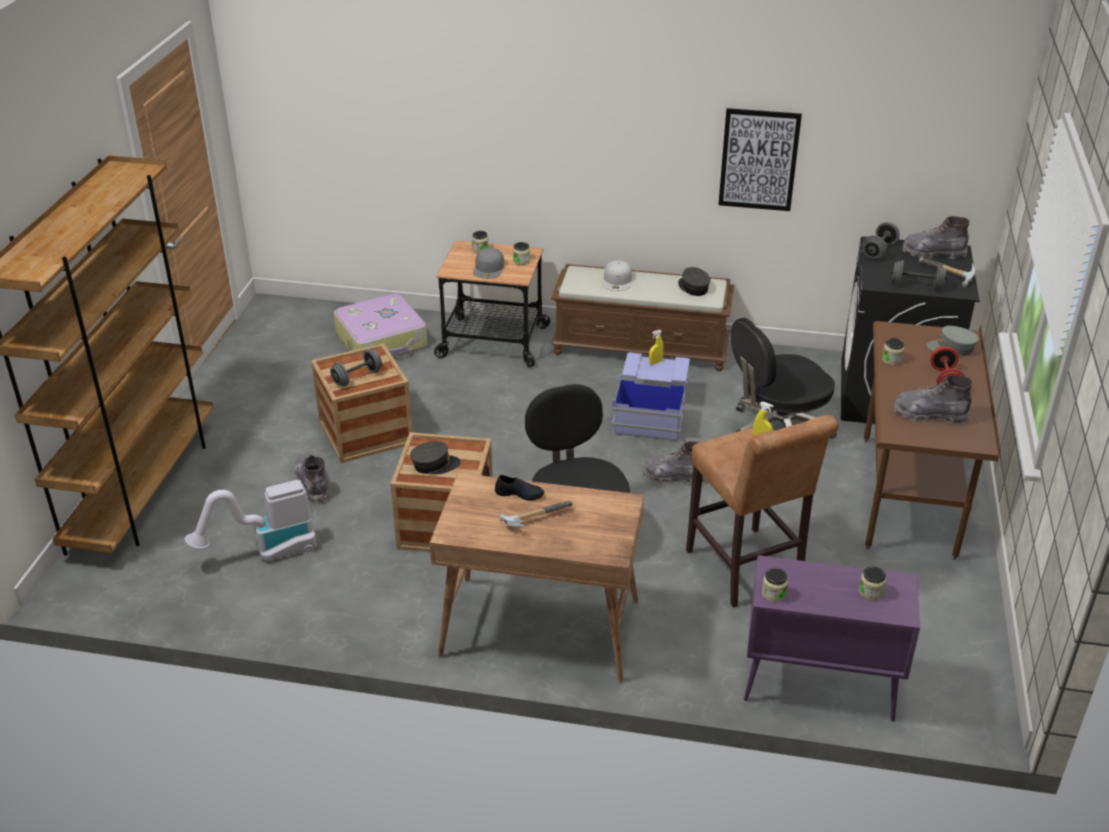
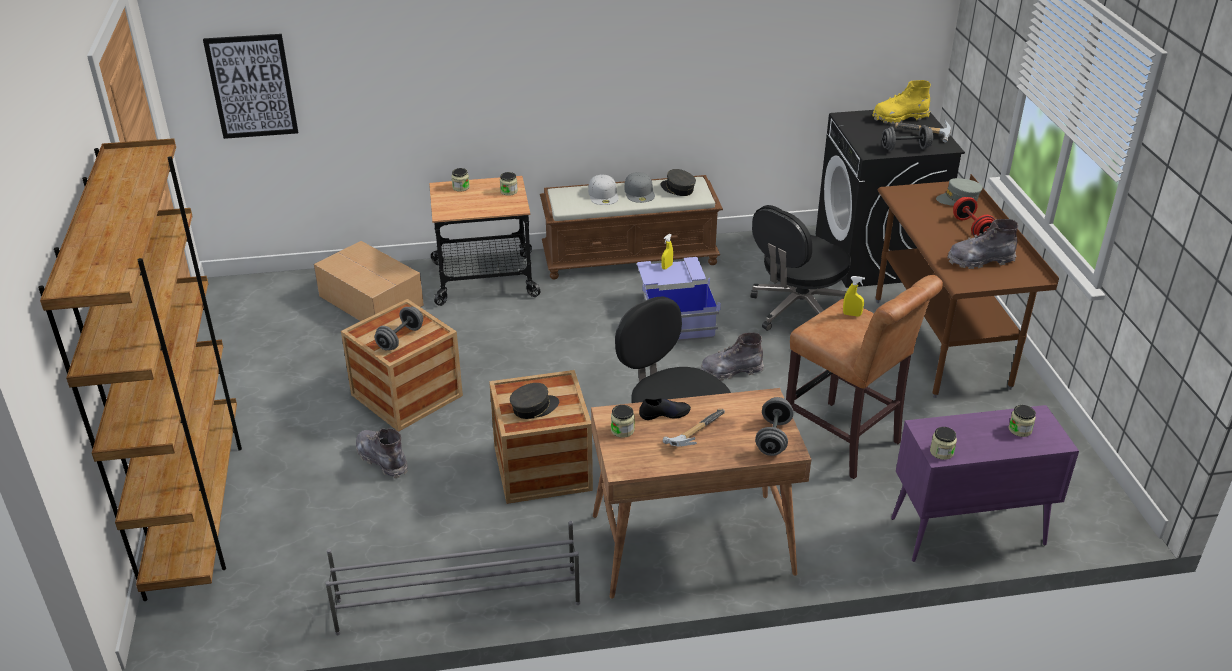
camera: 20 degrees left, 0 degrees up
vacuum cleaner [185,480,317,562] -> none
suitcase [334,294,427,357] -> cardboard box [314,241,424,321]
grey cap [473,248,504,279] -> grey cap moved to [625,172,655,203]
picture [718,108,802,211] -> picture moved to [203,34,298,139]
grey dumbbell [863,222,900,259] -> grey dumbbell moved to [755,397,794,456]
jar [882,338,905,365] -> jar moved to [611,405,635,438]
grey boot [902,216,970,259] -> yellow boot [872,80,931,124]
none -> grey shoe rack [325,521,580,635]

